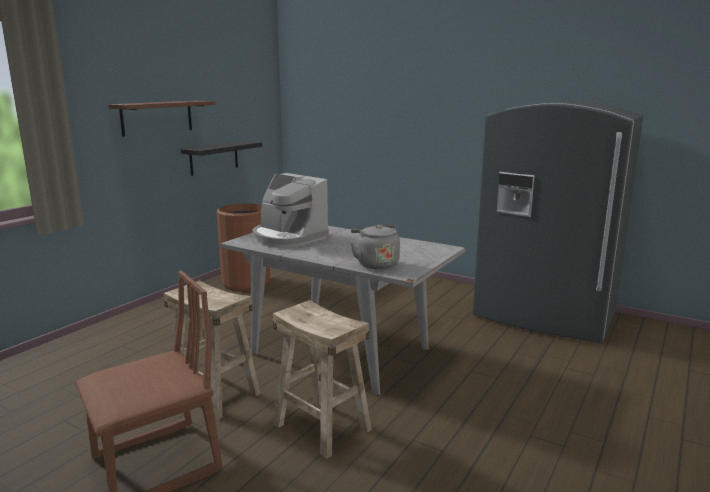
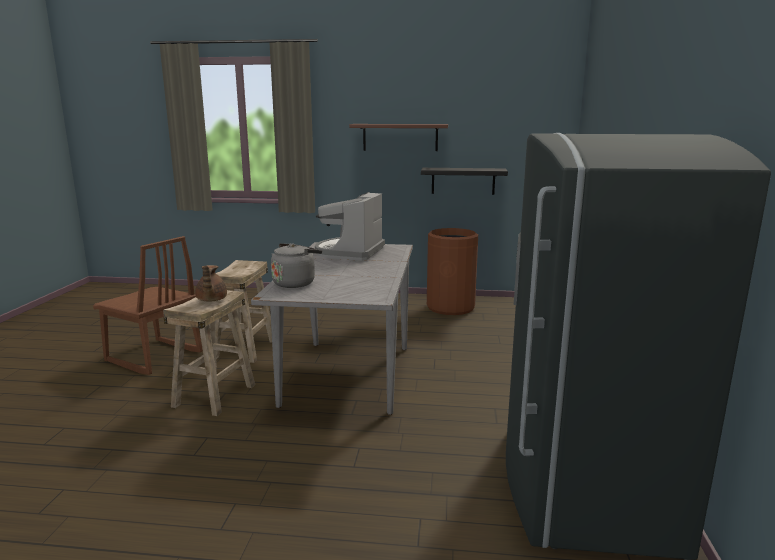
camera: 65 degrees right, 0 degrees up
none -> brown teapot [195,265,227,302]

